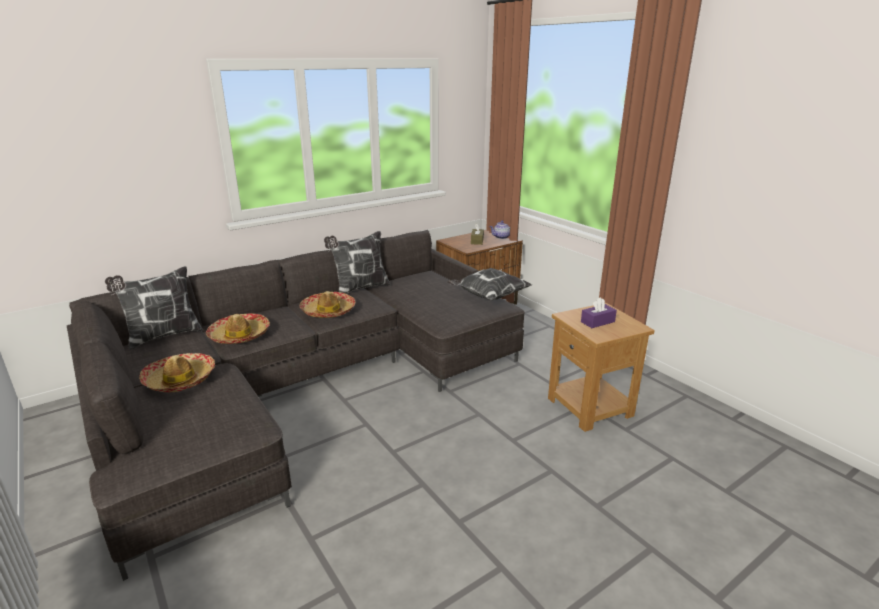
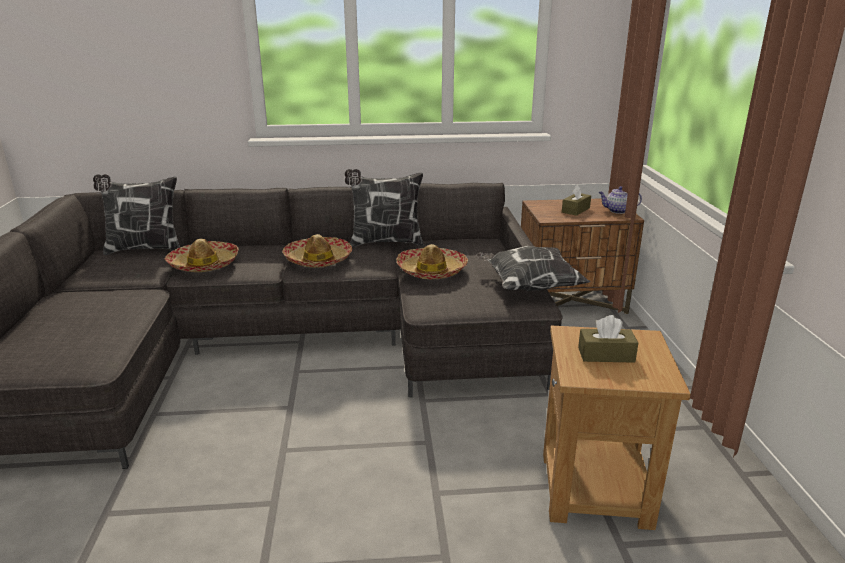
camera: 30 degrees right, 0 degrees up
hat [139,353,215,392] -> hat moved to [396,244,468,279]
purple tissue box [581,297,617,328] -> brown tissue box [578,315,638,363]

